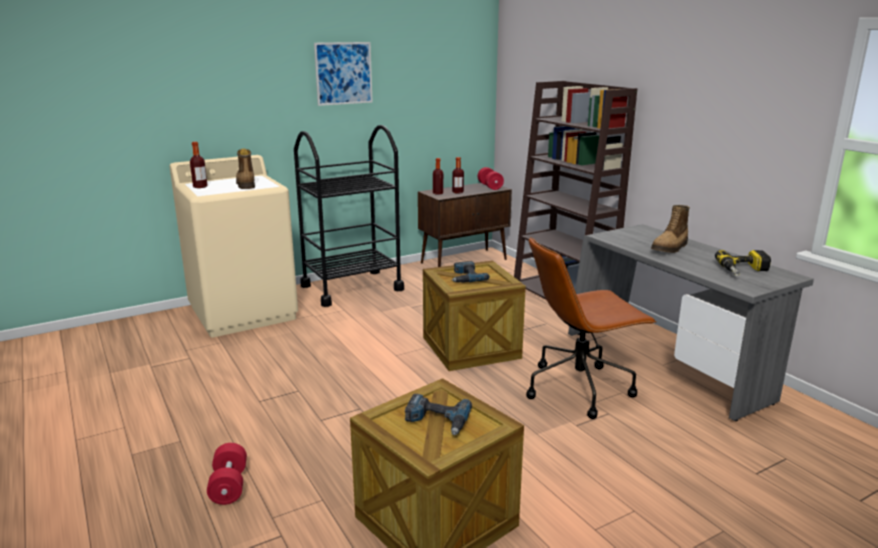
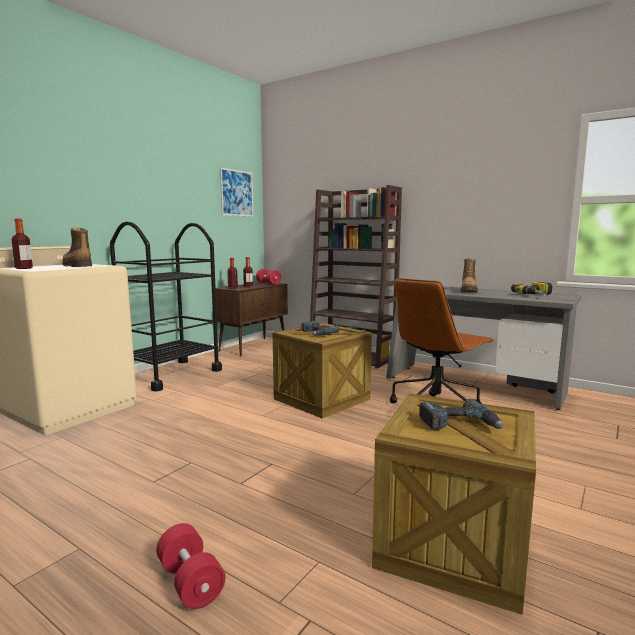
camera: 25 degrees left, 10 degrees down
picture [314,42,373,106] -> picture moved to [220,168,253,217]

